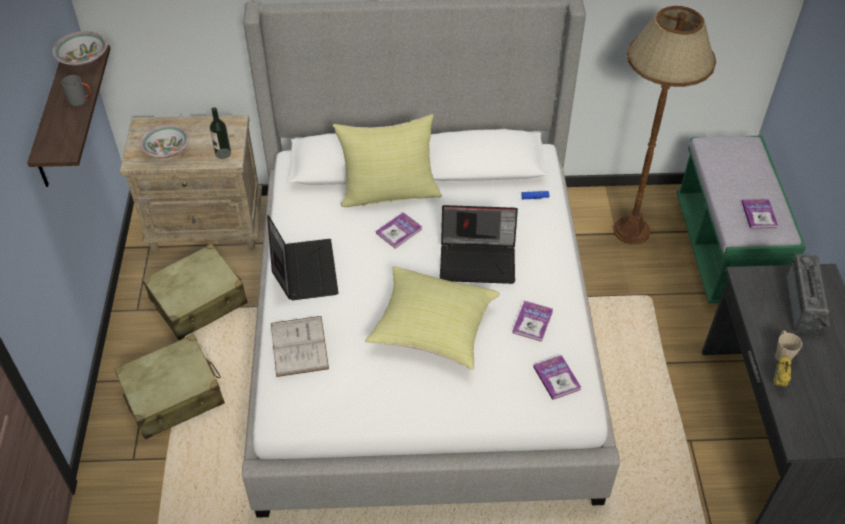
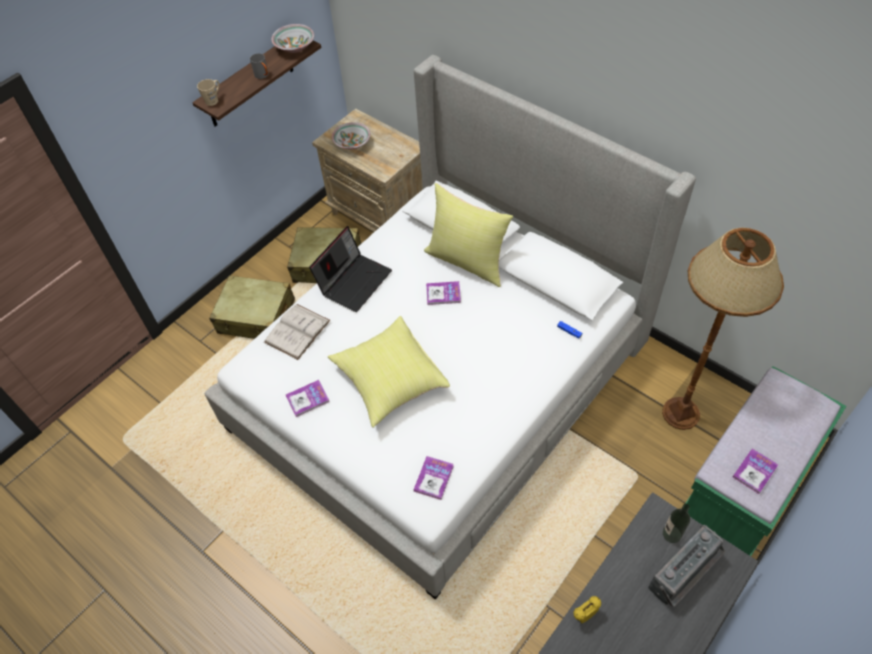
camera: 45 degrees right, 5 degrees up
bottle [210,107,231,159] -> bottle moved to [663,504,690,543]
laptop [440,205,518,284] -> none
book [512,301,553,342] -> book moved to [286,380,330,417]
beige mug [775,331,802,364] -> beige mug moved to [197,79,219,106]

